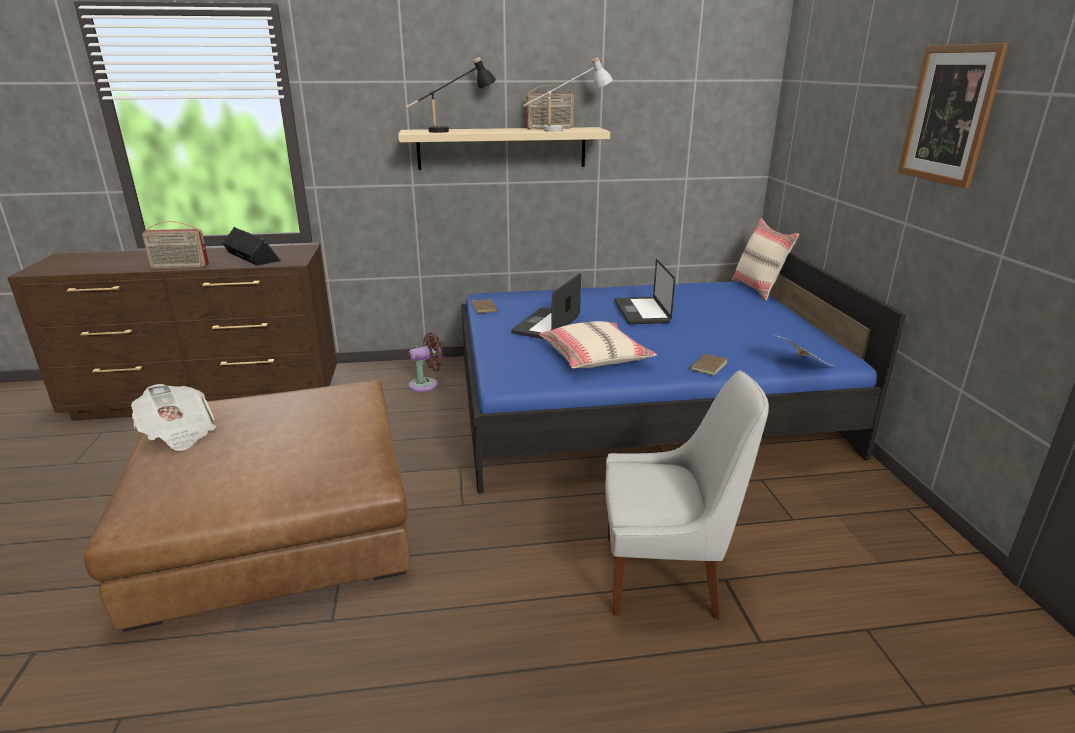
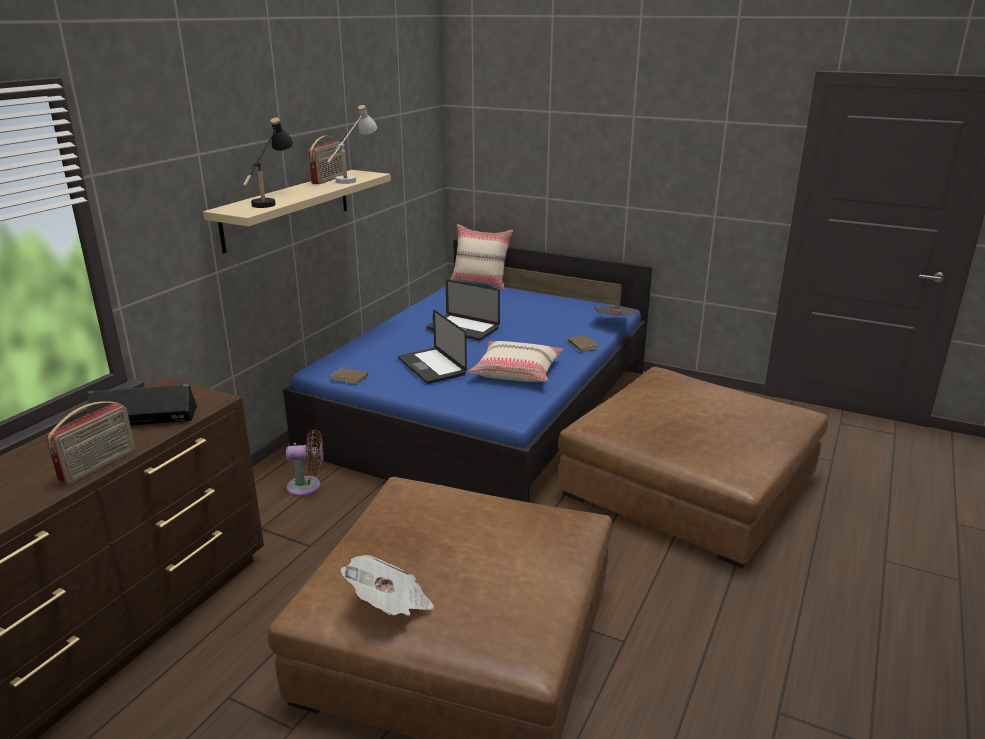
camera: 55 degrees left, 0 degrees up
brown fan [408,333,444,392] -> brown fan turned 75 degrees clockwise [286,430,324,496]
white chair [605,370,769,620] -> brown ottoman [558,367,828,568]
picture [898,43,1008,189] -> none

